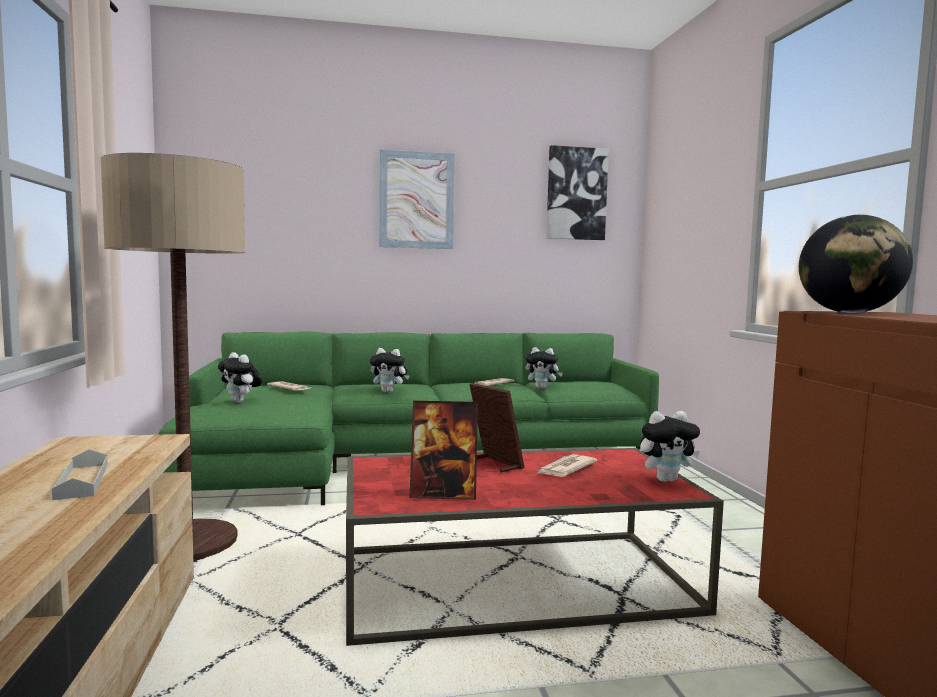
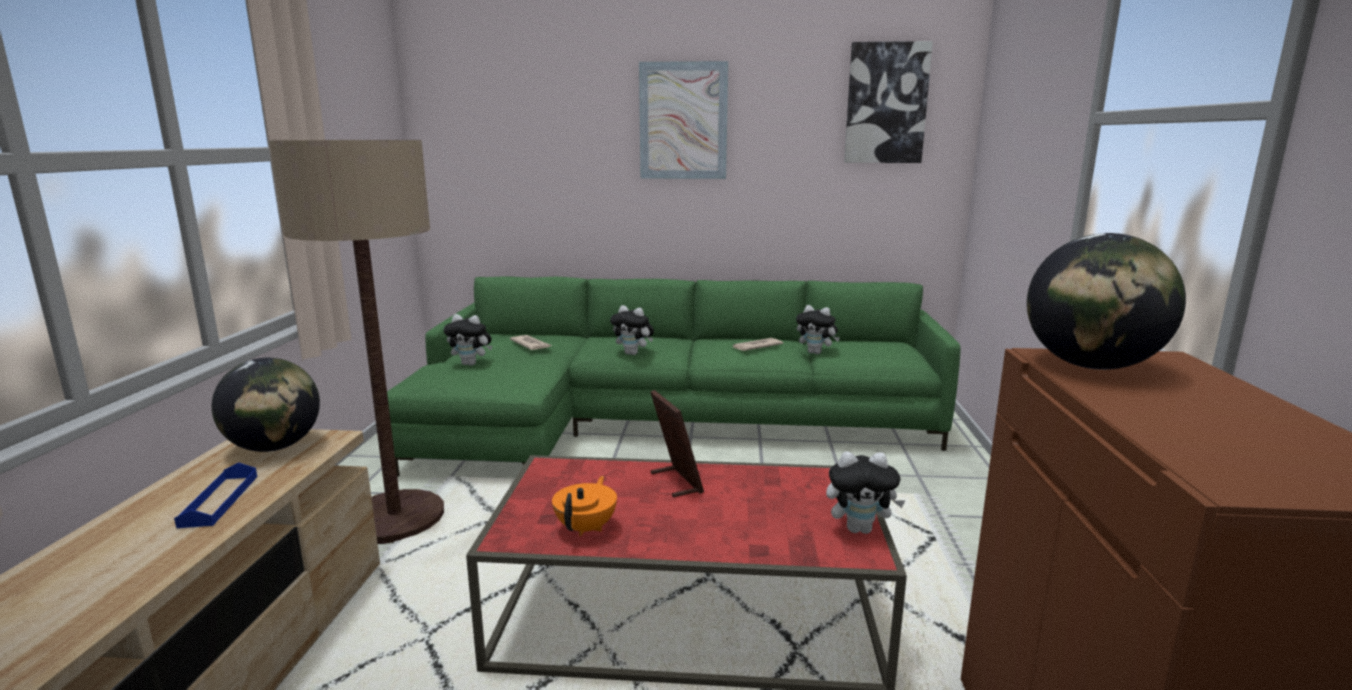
camera: 15 degrees right, 10 degrees up
grey tray [52,449,108,500] -> blue tray [174,463,257,528]
plush toy [218,352,262,403] -> plush toy turned 45 degrees counterclockwise [444,314,492,366]
picture frame [409,401,478,500] -> orange teapot [552,476,617,536]
newspaper [536,454,597,477] -> none
none -> globe [212,358,320,452]

